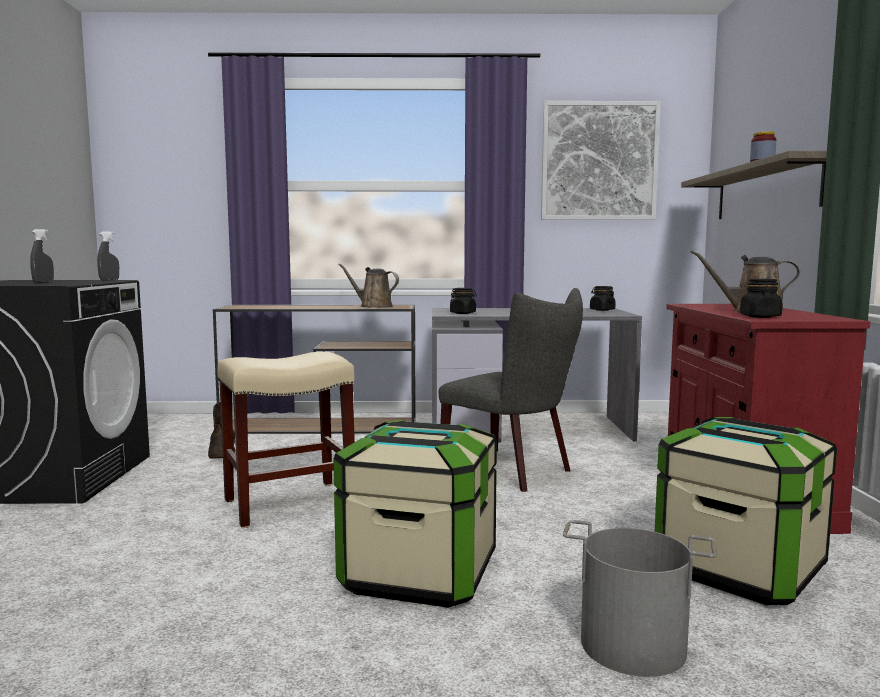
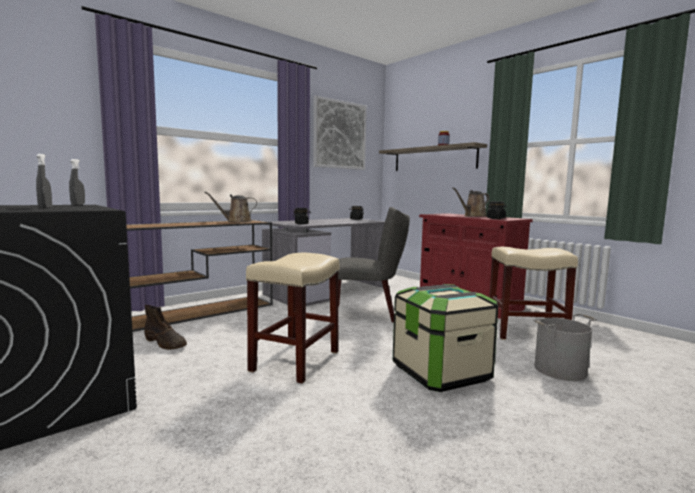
camera: 40 degrees left, 0 degrees up
storage box [655,417,837,605] -> beige stool [489,247,578,340]

